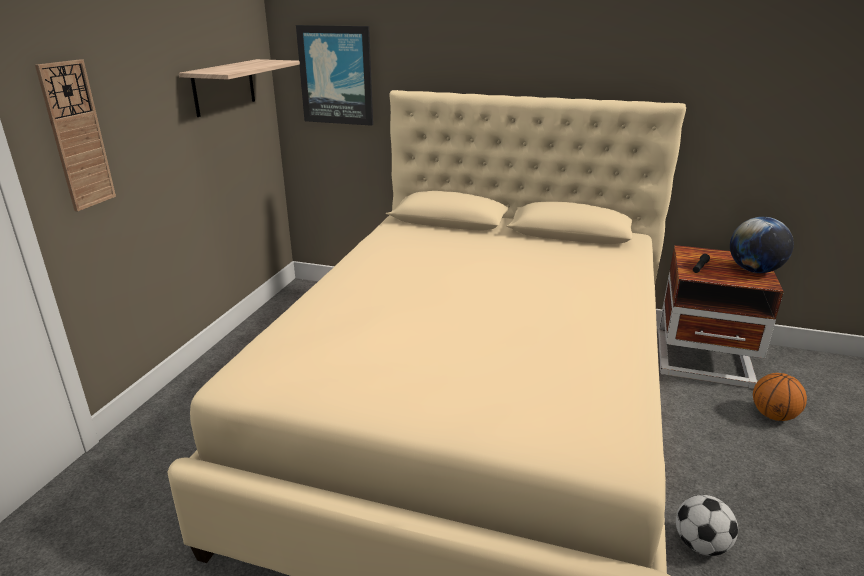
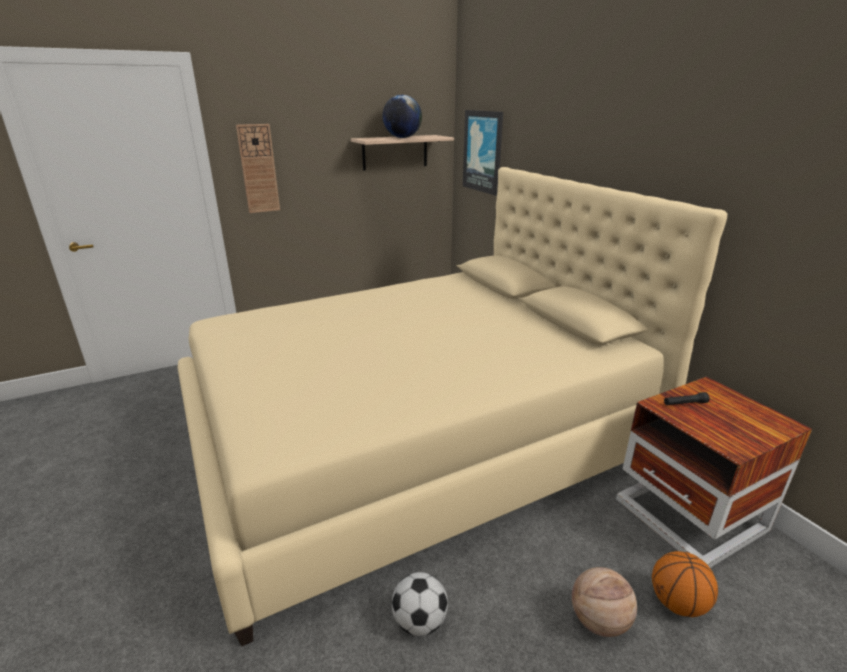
camera: 45 degrees right, 0 degrees up
globe [730,217,794,273] -> globe moved to [382,95,422,138]
none -> basketball [572,567,637,637]

